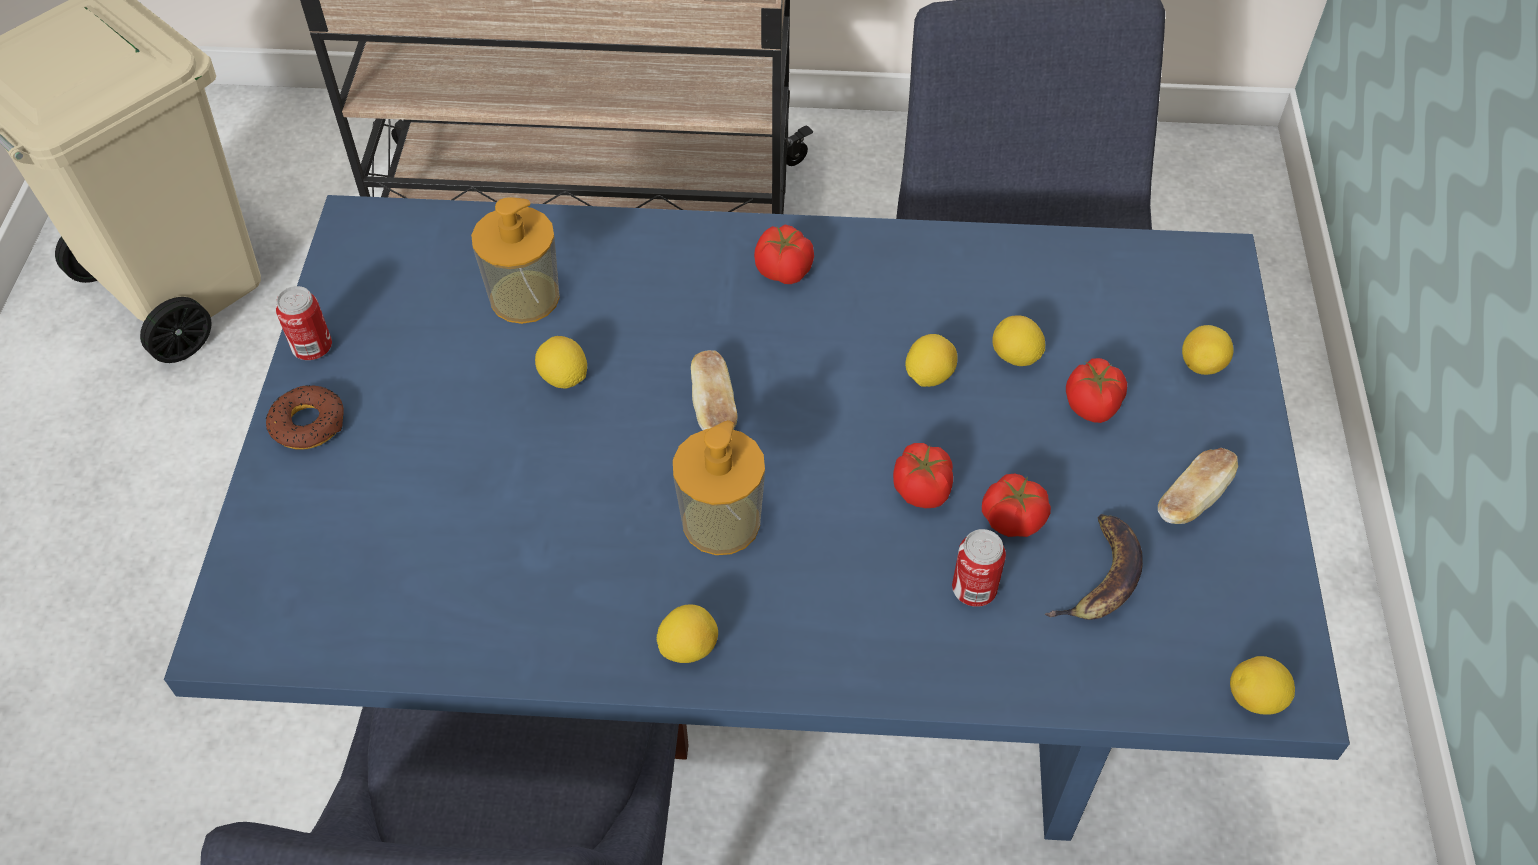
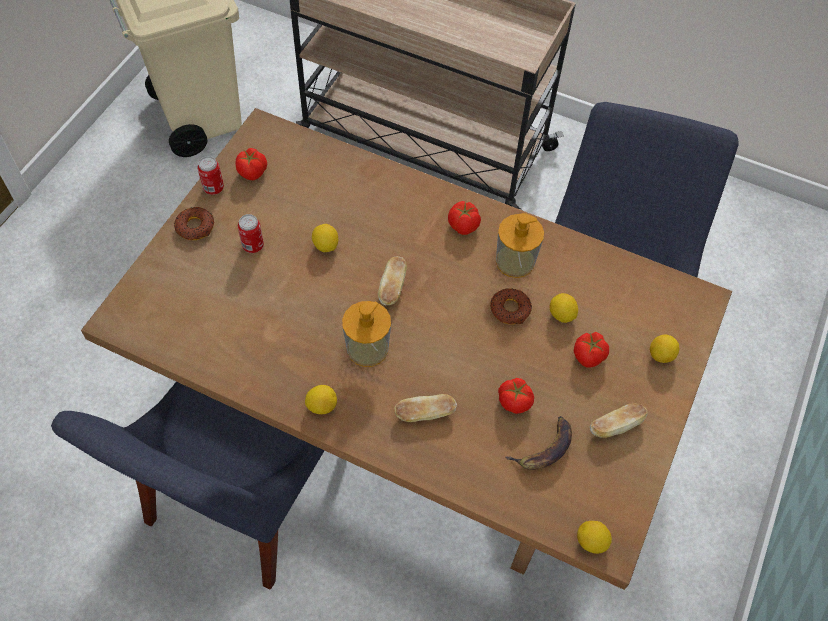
camera: 20 degrees right, 5 degrees up
blue dining table [164,195,1350,841] -> brown dining table [81,108,732,590]
soap dispenser [471,197,560,324] -> soap dispenser moved to [496,213,544,278]
tomato [893,443,953,508] -> tomato moved to [235,148,267,180]
lemon [905,334,958,387] -> donut [490,288,532,324]
can [952,529,1006,607] -> can moved to [238,214,264,253]
none -> bread [395,394,457,422]

